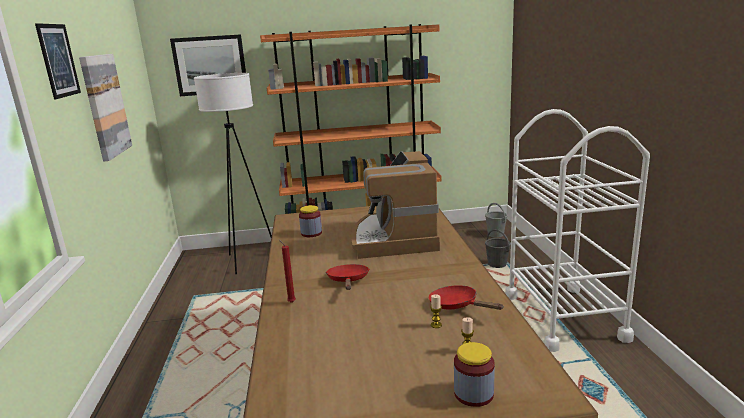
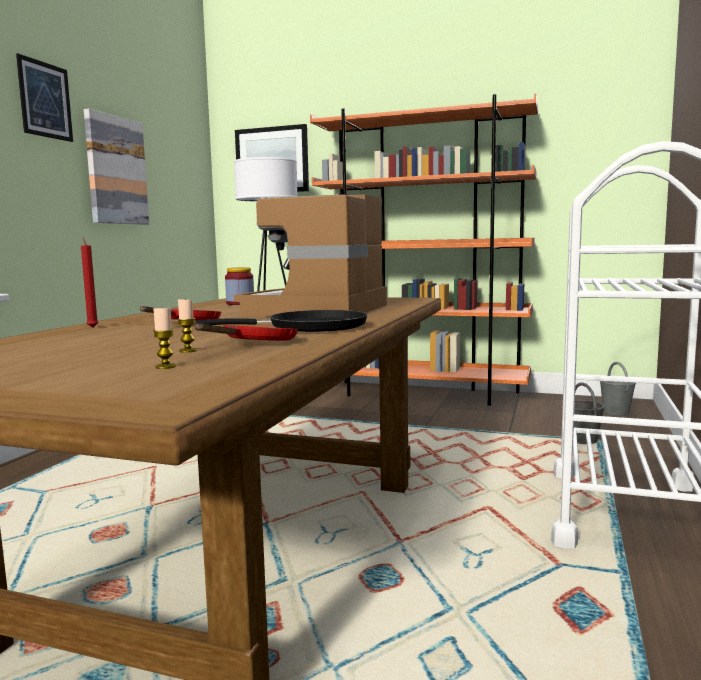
camera: 25 degrees right, 10 degrees down
red frying pan [429,285,503,310] -> red frying pan turned 45 degrees clockwise [194,323,298,341]
jar [454,342,495,407] -> none
none -> black frying pan [195,310,368,332]

